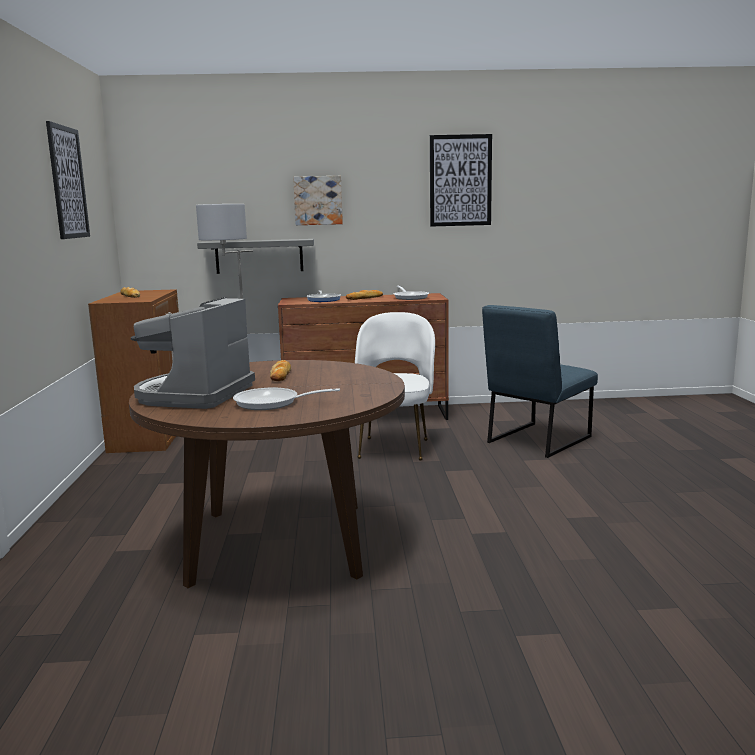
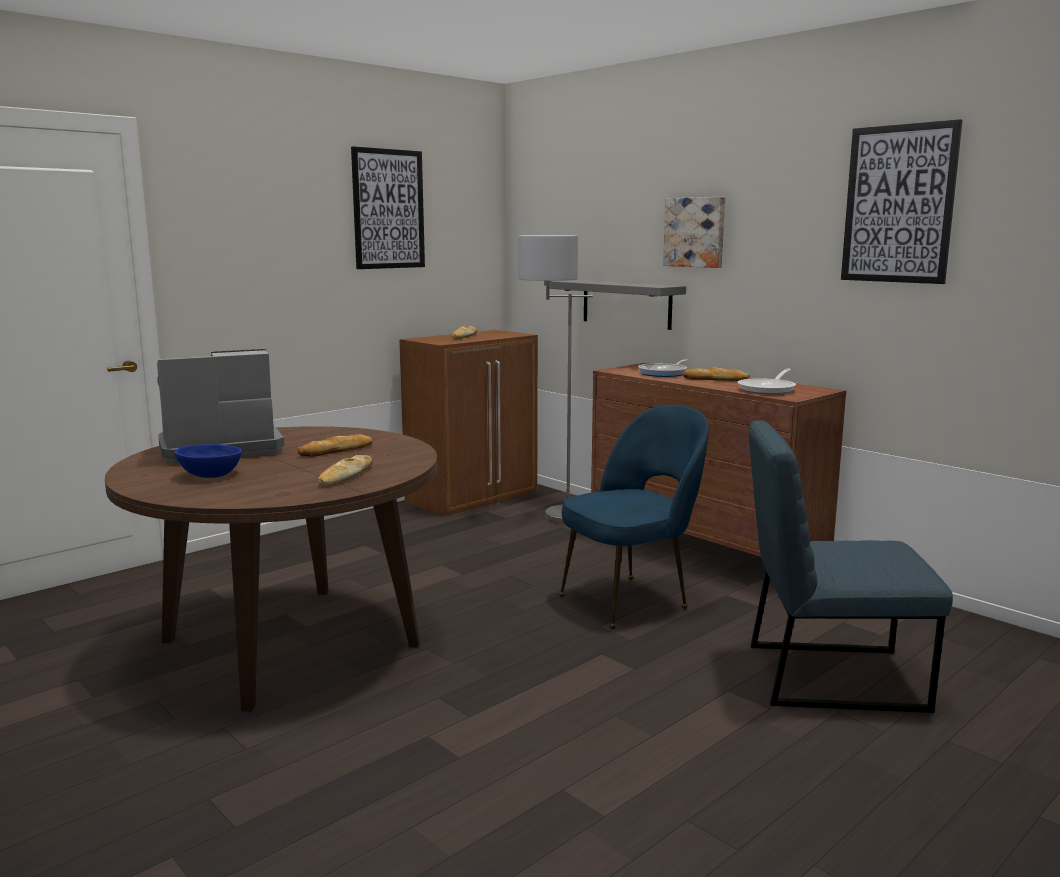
camera: 50 degrees right, 0 degrees up
frying pan [233,388,340,410] -> blue bowl [174,444,242,478]
white chair [355,312,435,461] -> blue chair [559,405,709,629]
none -> bread [317,455,373,486]

